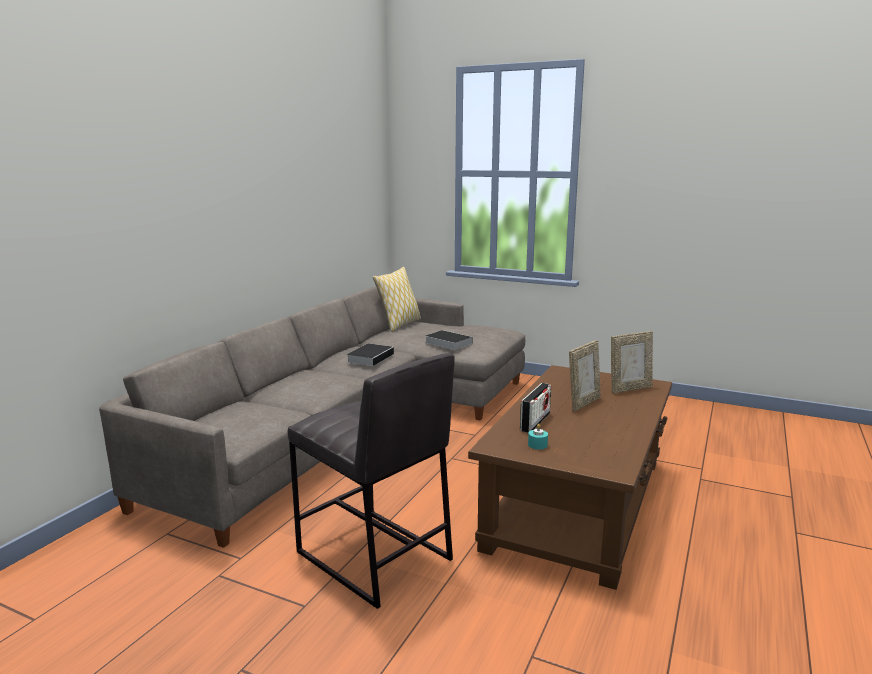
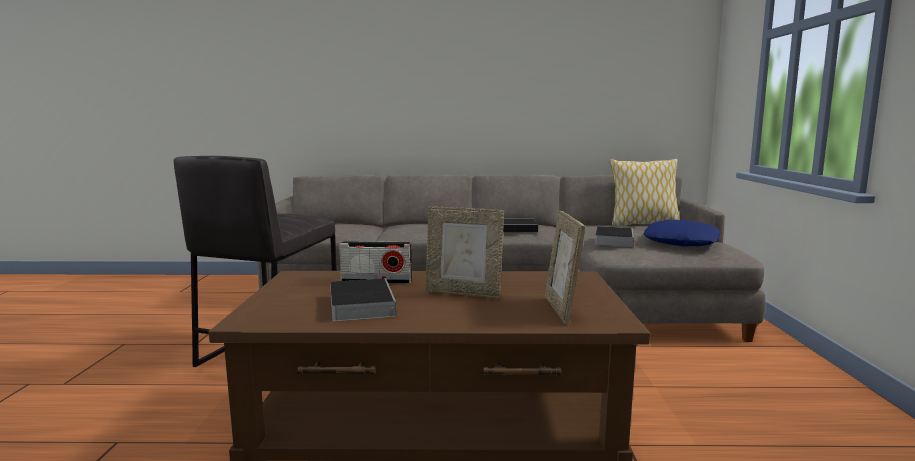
camera: 65 degrees right, 5 degrees down
turquoise candle [528,424,548,450] -> none
picture frame [611,331,653,394] -> picture frame turned 45 degrees clockwise [545,211,585,325]
none -> book [330,278,396,321]
none -> blue pillow [644,220,720,246]

